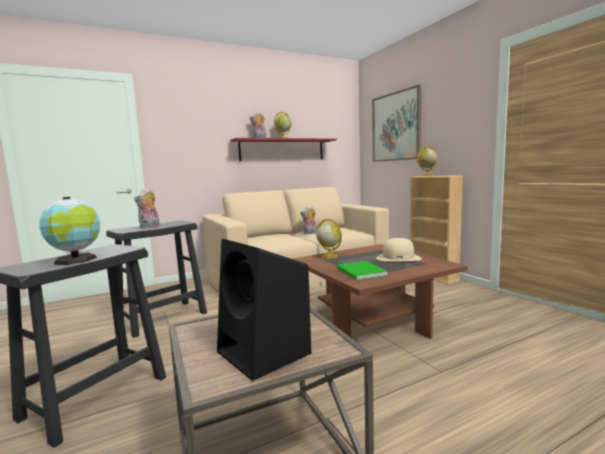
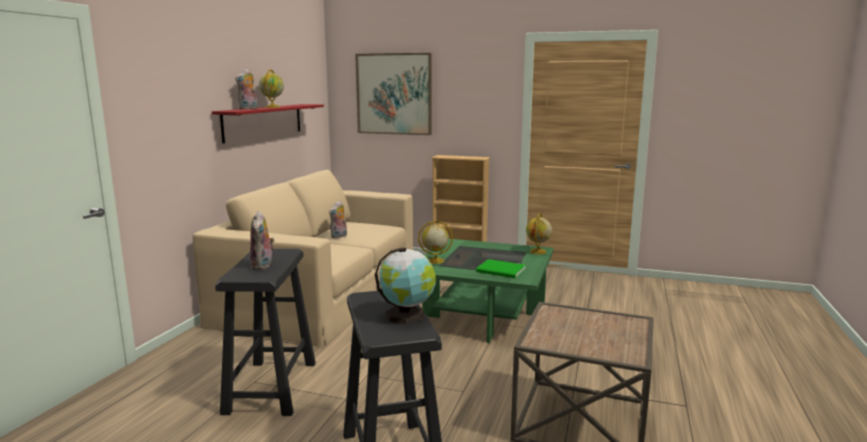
camera: 45 degrees left, 5 degrees up
black speaker [217,239,311,381] -> none
brown coffee table [292,244,468,339] -> green coffee table [422,239,554,343]
beige hat [376,238,422,261] -> none
globe [417,146,438,176] -> globe moved to [526,213,552,254]

